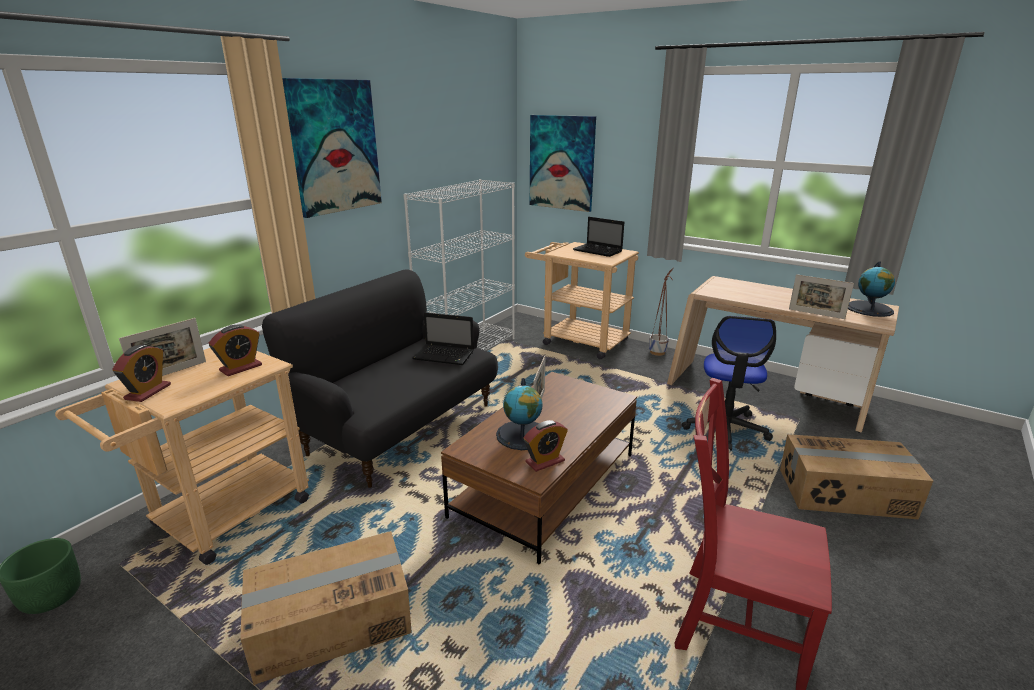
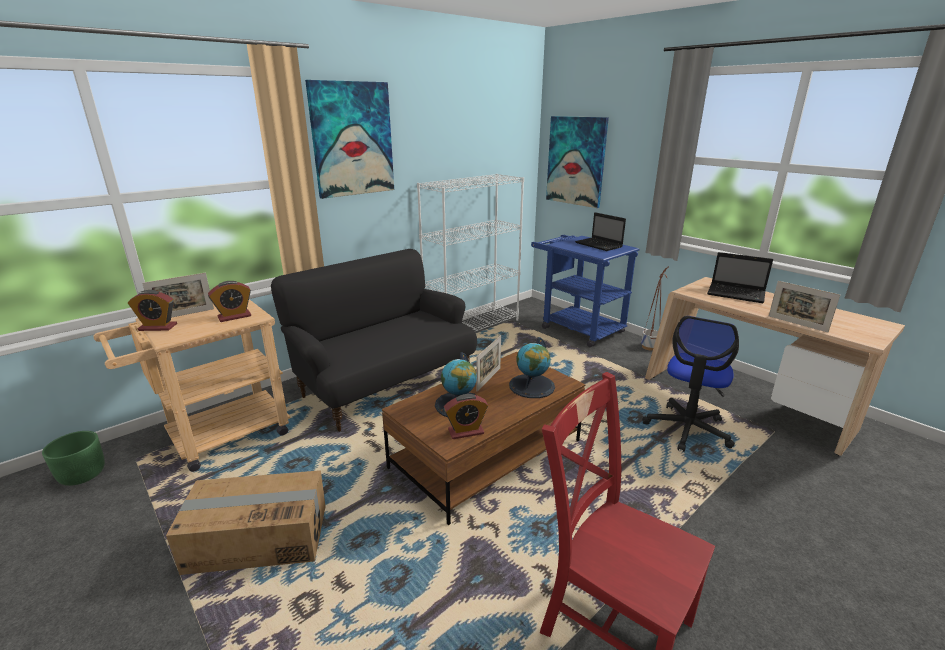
camera: 15 degrees right, 0 degrees up
alarm clock [112,345,171,402] -> alarm clock turned 60 degrees clockwise [128,290,177,331]
laptop [412,312,474,365] -> laptop moved to [707,252,773,303]
beige cart [525,242,639,359] -> blue cart [531,235,639,347]
cardboard box [780,434,933,520] -> none
globe [848,261,895,317] -> globe moved to [509,337,555,398]

